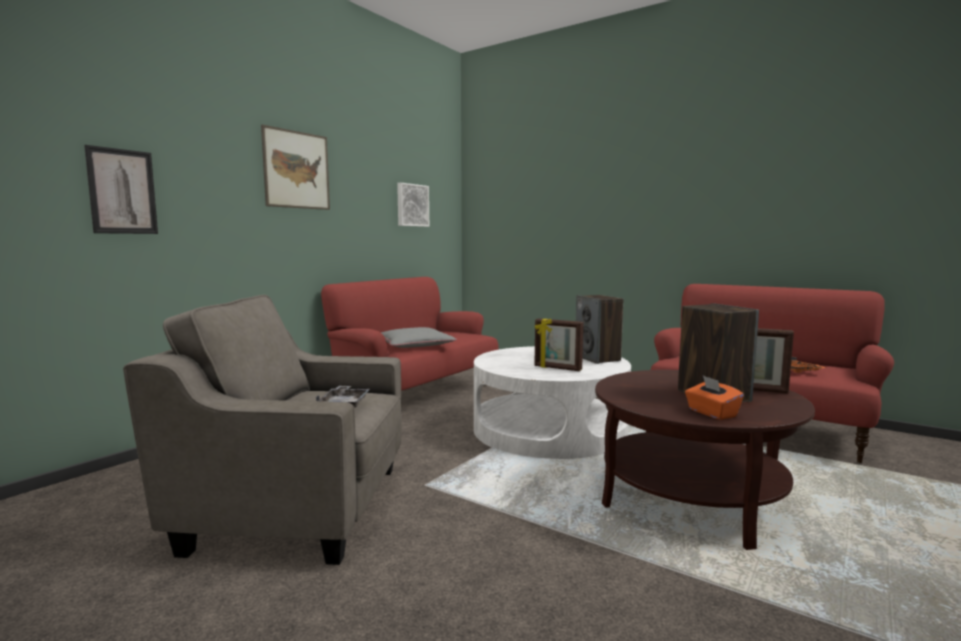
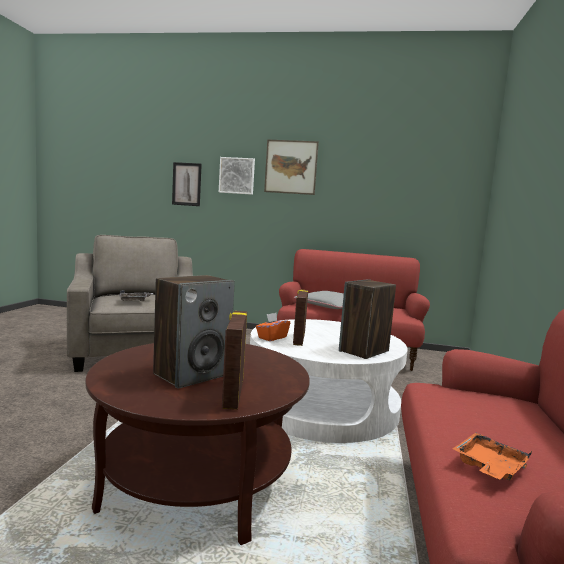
camera: 65 degrees right, 0 degrees up
picture [397,183,429,227] -> picture moved to [219,157,255,195]
orange tissue box [685,376,744,420] -> orange tissue box moved to [256,313,290,341]

